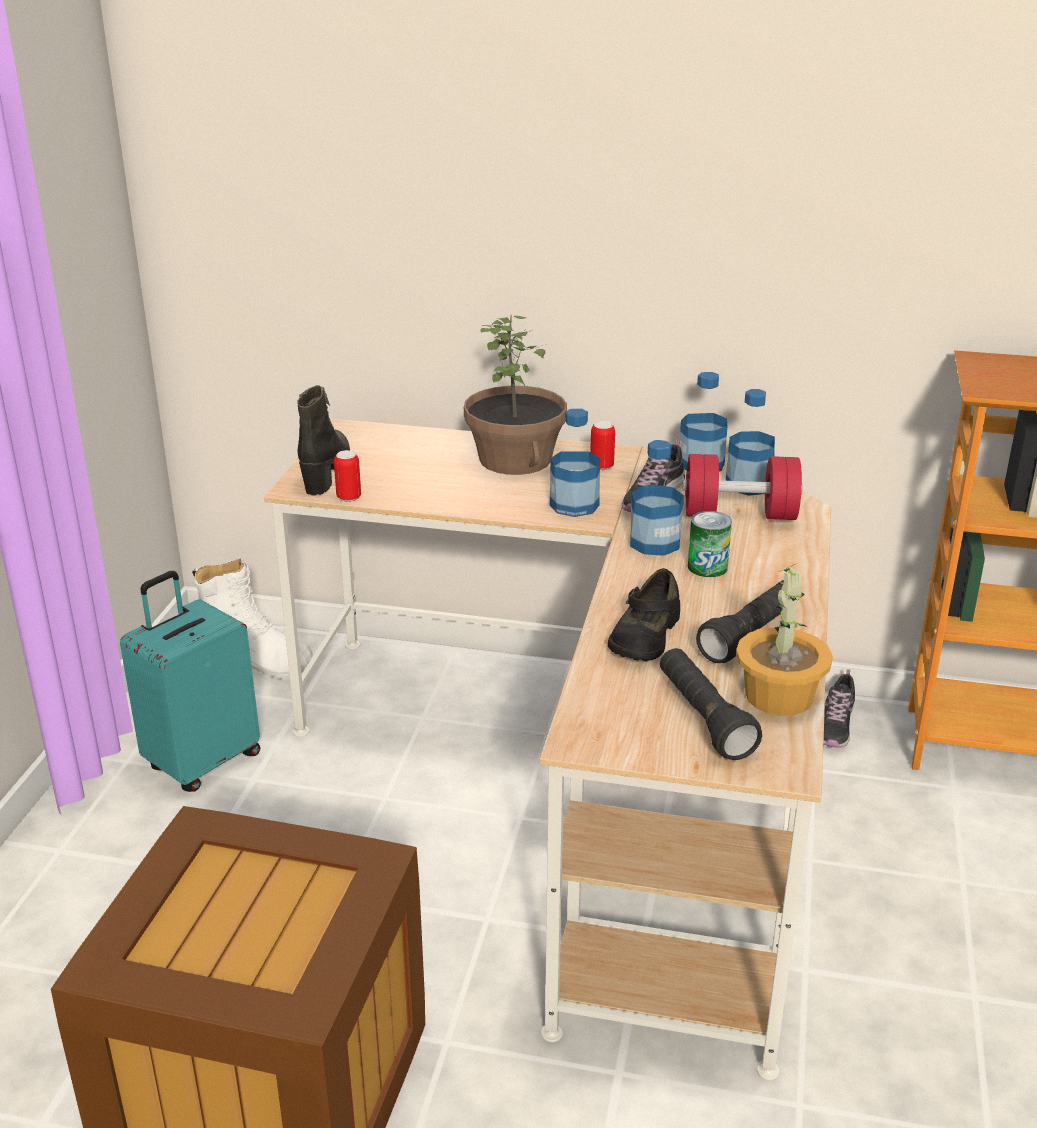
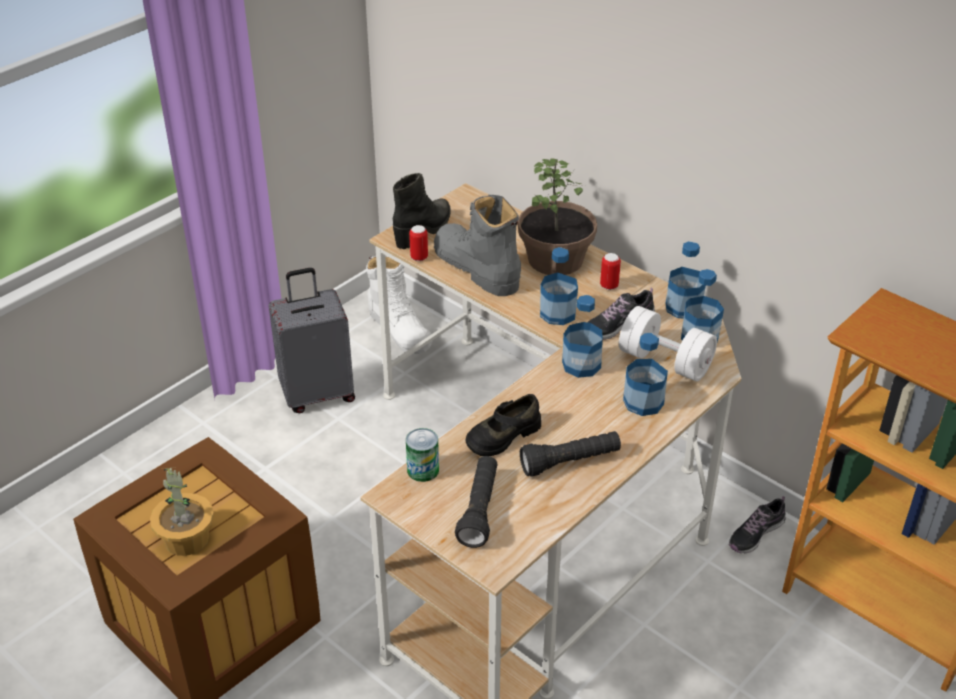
camera: 30 degrees right, 10 degrees up
turquoise suitcase [120,571,260,792] -> grey suitcase [269,268,355,413]
red dumbbell [683,454,803,520] -> white dumbbell [619,306,717,381]
can [688,511,732,577] -> can moved to [406,428,439,482]
potted plant [736,564,833,716] -> potted plant moved to [150,467,214,556]
none -> grey boot [434,195,521,296]
none -> bottle [623,333,668,416]

